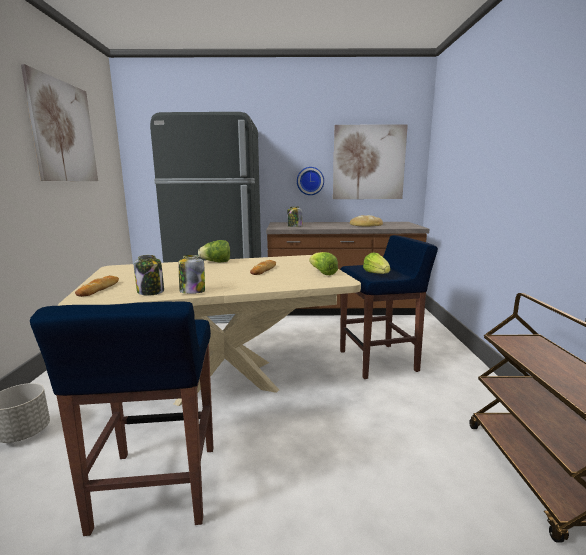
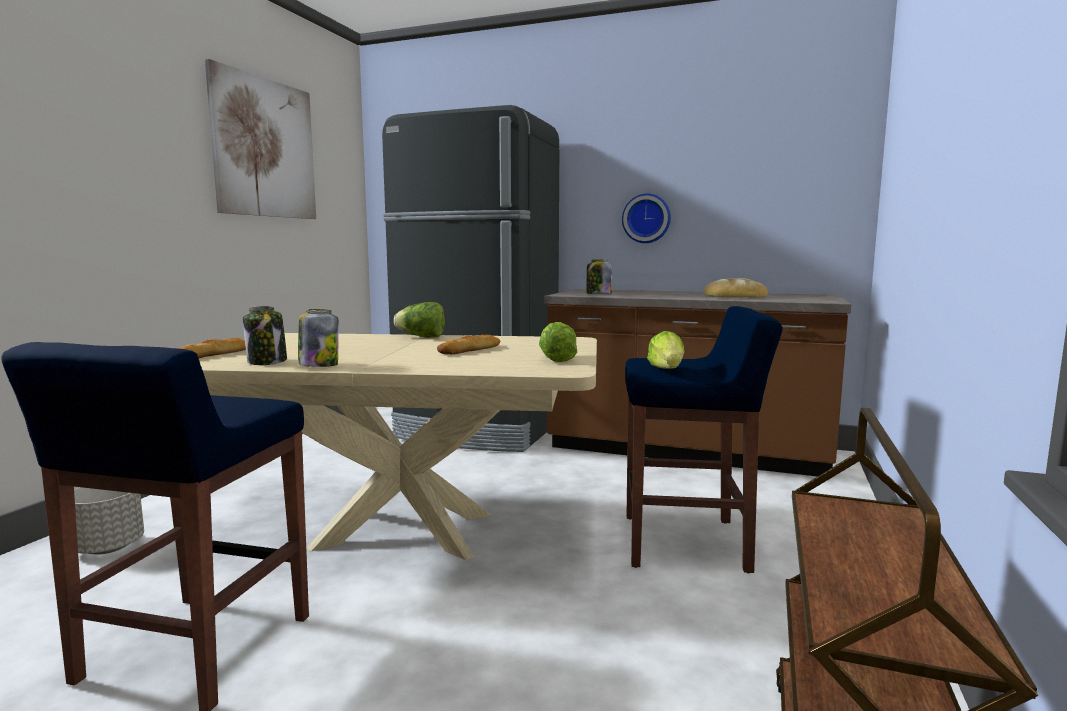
camera: 20 degrees right, 5 degrees down
picture [333,124,408,199] -> none

